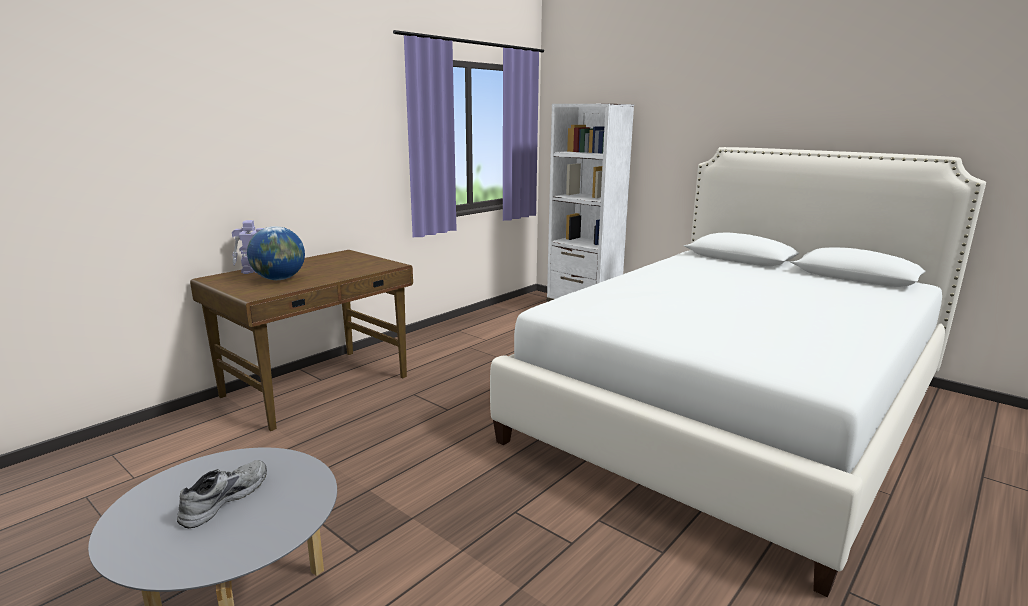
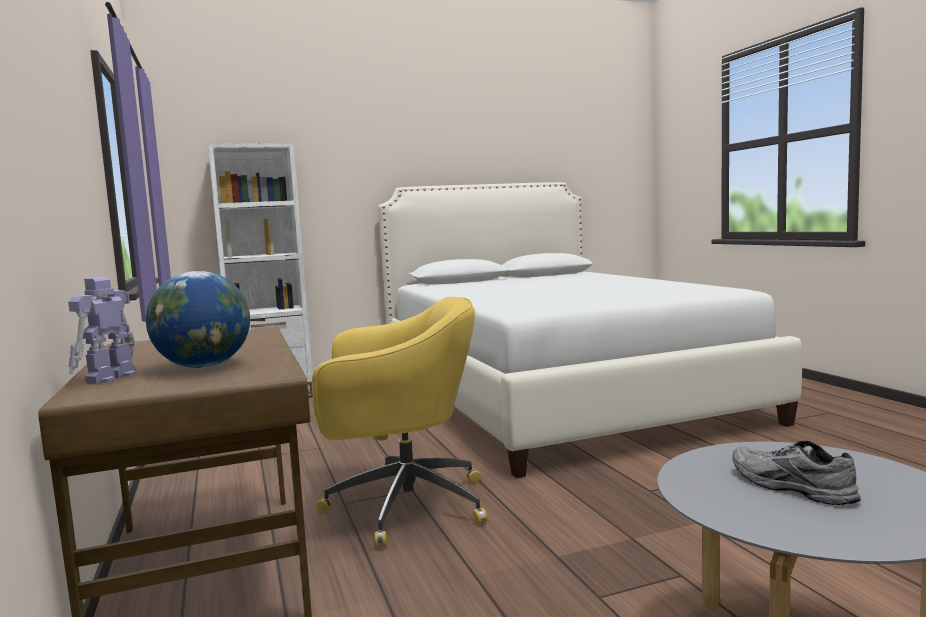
camera: 60 degrees left, 10 degrees down
none -> yellow office chair [312,297,487,548]

